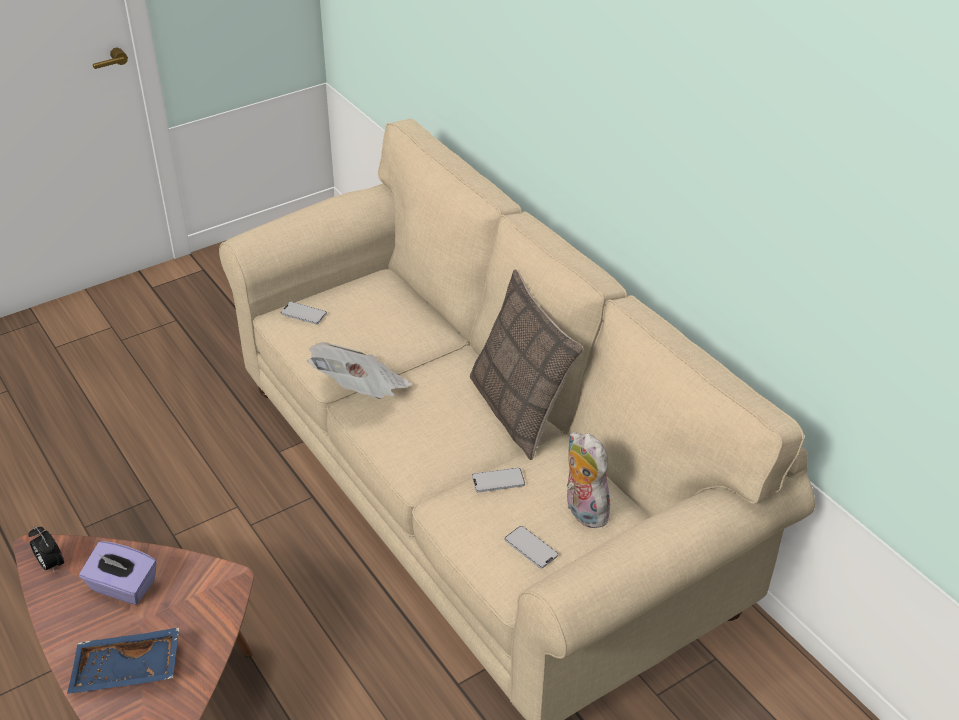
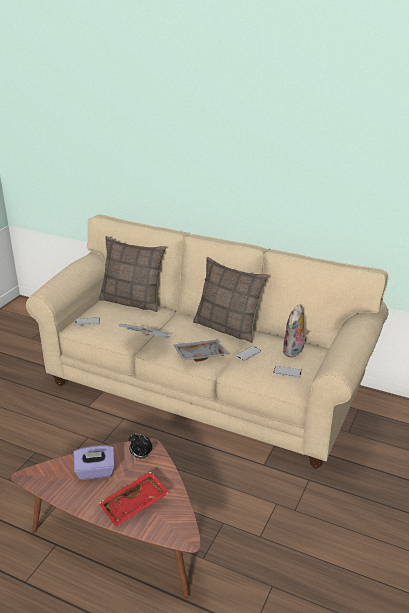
camera: 30 degrees left, 10 degrees down
alarm clock [28,526,64,573] -> alarm clock moved to [129,433,152,459]
blue tray [67,627,180,694] -> red tray [98,471,169,526]
plush toy [567,432,613,528] -> plush toy turned 90 degrees counterclockwise [282,305,308,357]
none -> pillow [99,236,166,312]
none -> grey tray [173,340,228,362]

